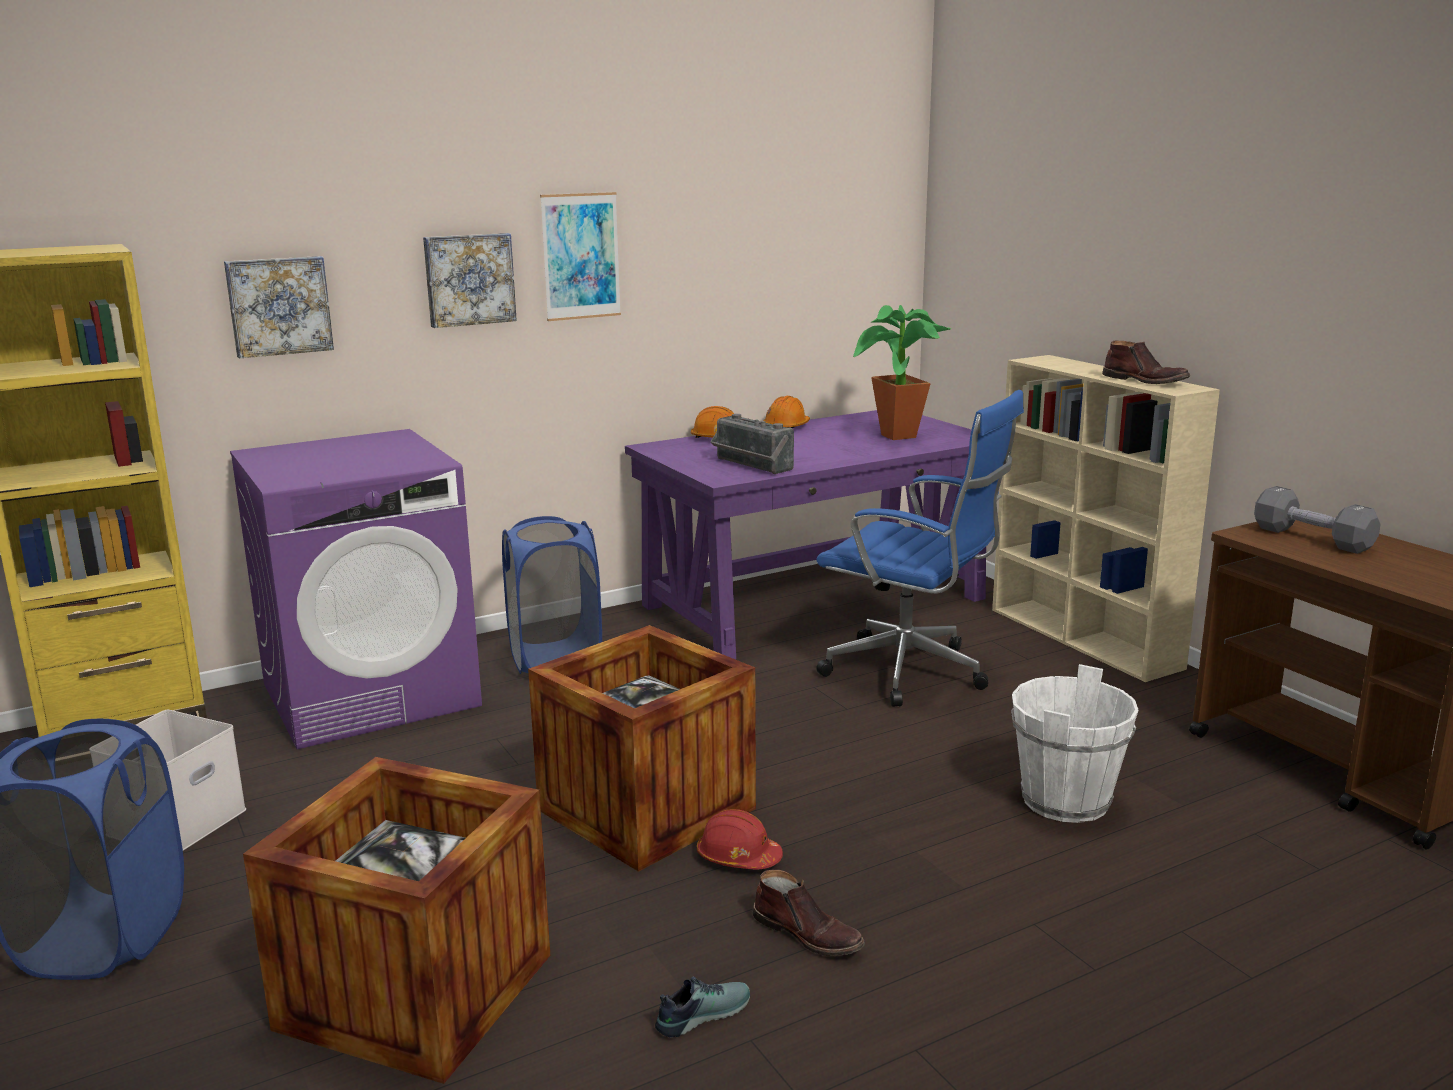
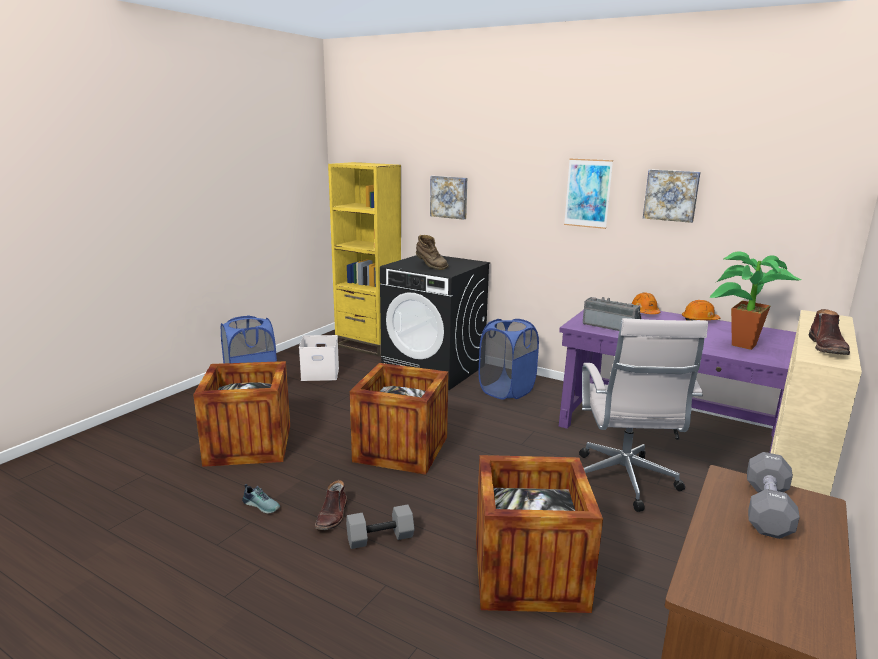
camera: 60 degrees right, 0 degrees up
purple washing machine [230,429,482,749] -> black washing machine [380,255,490,390]
picture [423,233,517,328] -> picture moved to [643,169,701,223]
red hard hat [697,809,783,869] -> none
radio [711,414,794,474] -> radio turned 105 degrees clockwise [583,297,641,331]
blue office chair [816,390,1024,707] -> white office chair [579,318,708,512]
white bucket [1011,664,1138,823] -> crate [476,455,603,613]
none -> grey dumbbell [346,505,415,549]
none -> brown boot [416,235,449,270]

